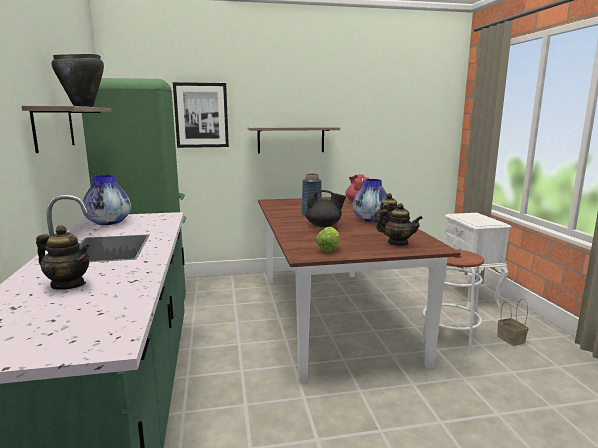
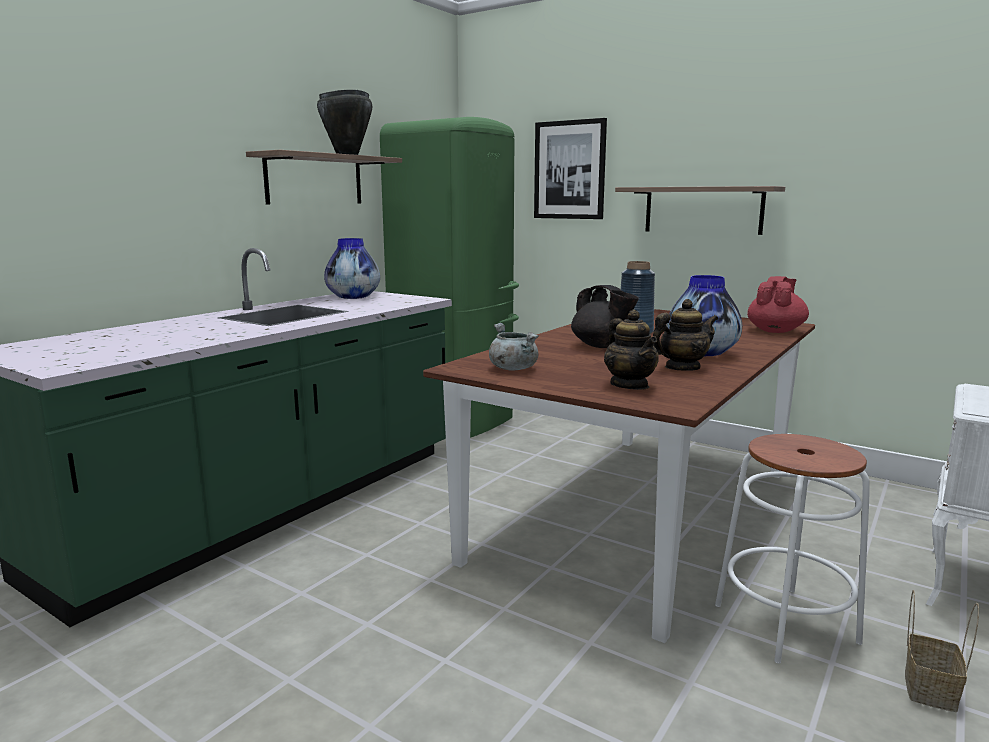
camera: 45 degrees right, 0 degrees up
teapot [36,225,90,290] -> none
lettuce [316,227,340,252] -> grey cooking pot [489,323,539,370]

